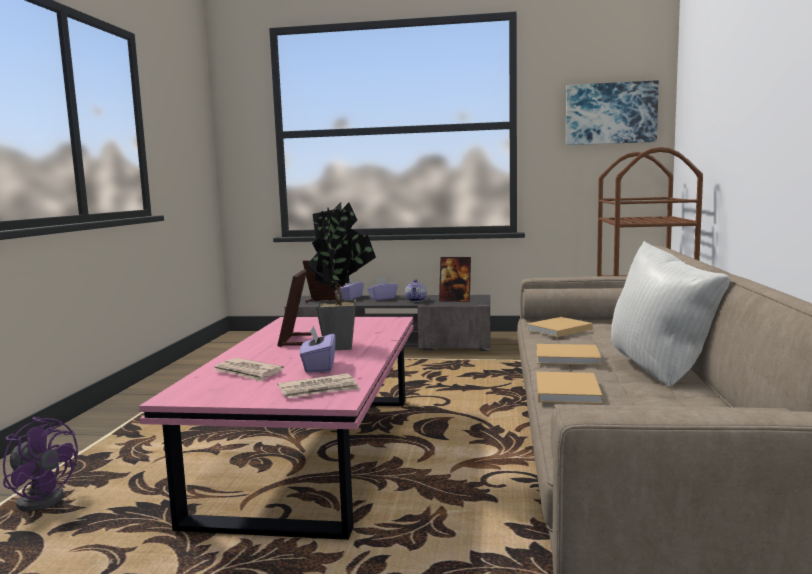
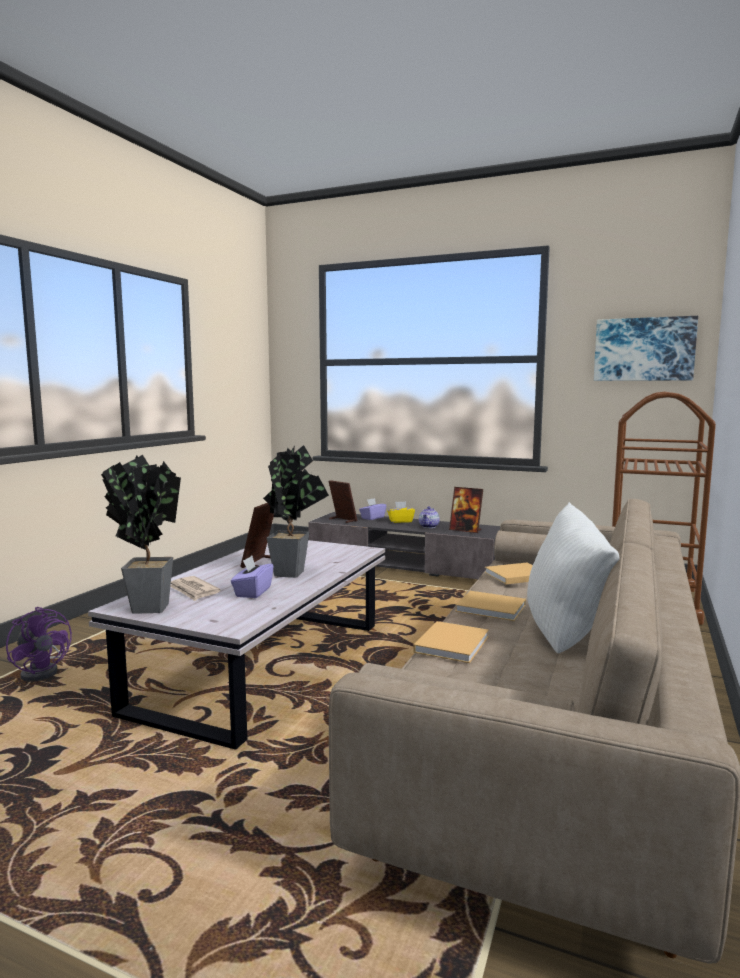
camera: 15 degrees right, 0 degrees up
pink coffee table [139,317,414,540] -> white coffee table [88,540,385,750]
newspaper [277,373,360,398] -> none
purple tissue box [368,277,398,300] -> yellow tissue box [387,501,415,523]
none -> potted plant [101,455,181,614]

